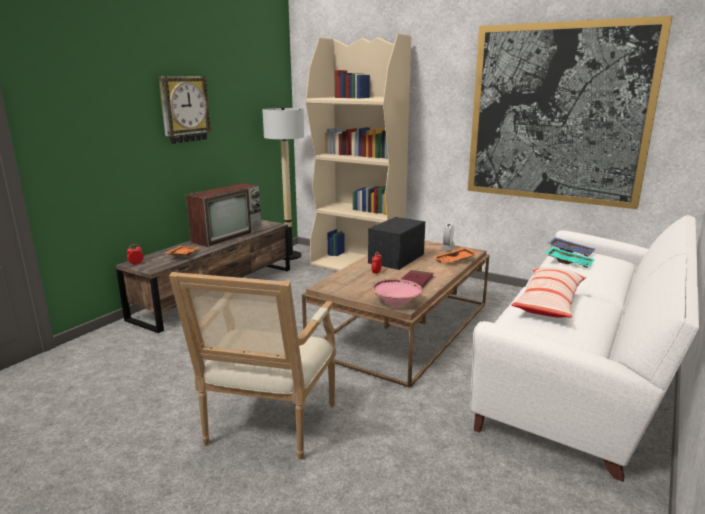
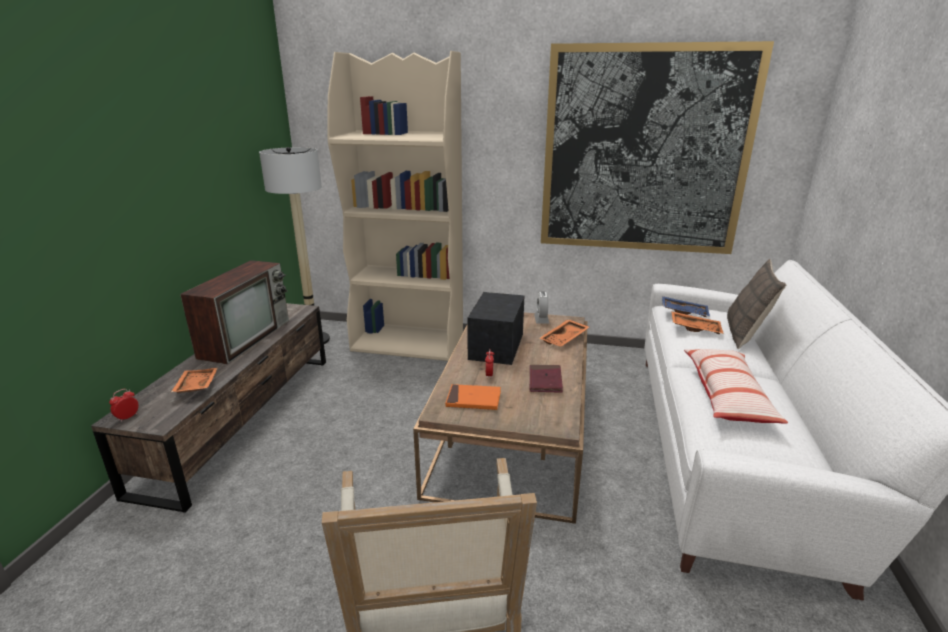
camera: 20 degrees left, 5 degrees up
wall clock [158,76,212,144] -> none
pink bowl [371,279,423,306] -> none
turquoise tray [545,247,595,268] -> orange tray [671,311,724,334]
none -> orange book [445,384,501,410]
none -> pillow [727,259,786,349]

